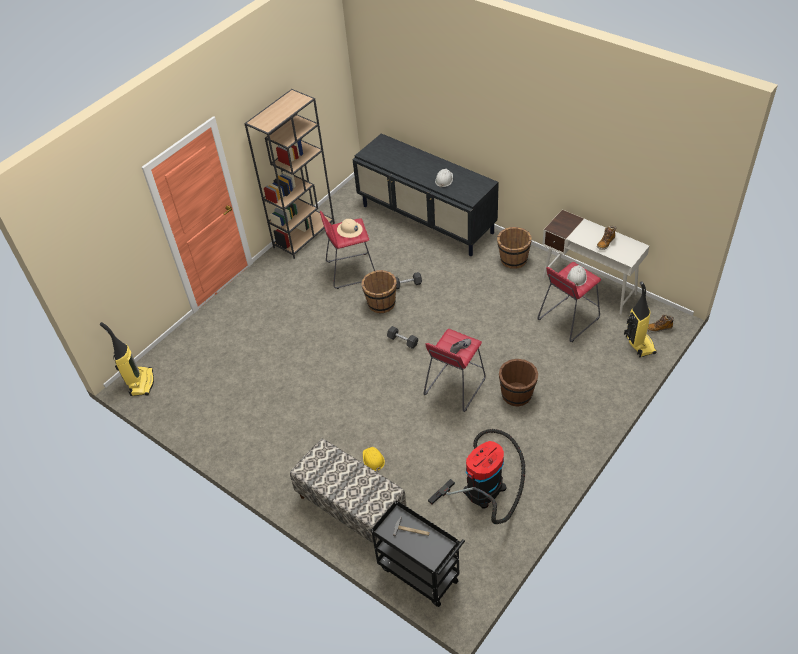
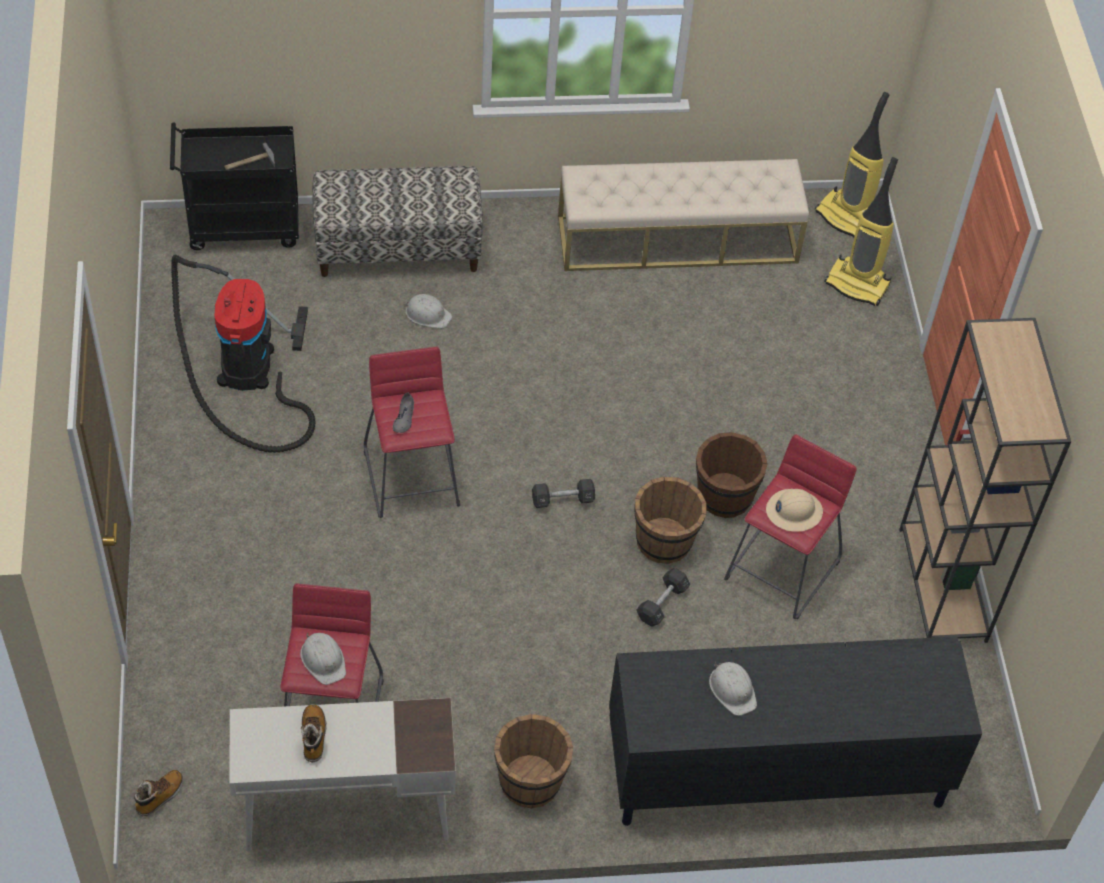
camera: 130 degrees right, 5 degrees up
yellow hard hat [363,447,385,472] -> white hard hat [404,294,452,329]
brown bucket [499,359,538,407] -> brown bucket moved to [696,432,768,518]
vacuum cleaner [624,281,657,357] -> vacuum cleaner moved to [824,157,898,306]
none -> beige bench [558,159,809,271]

